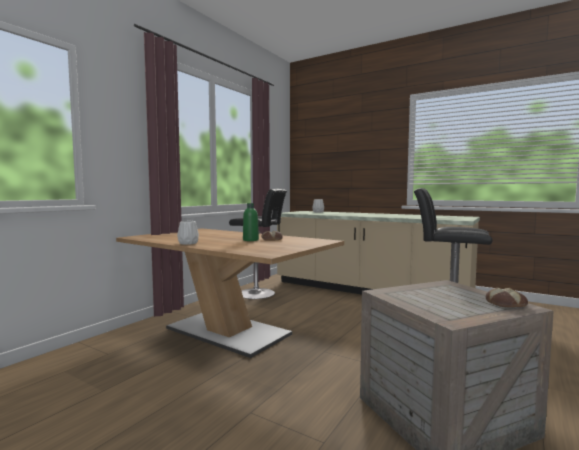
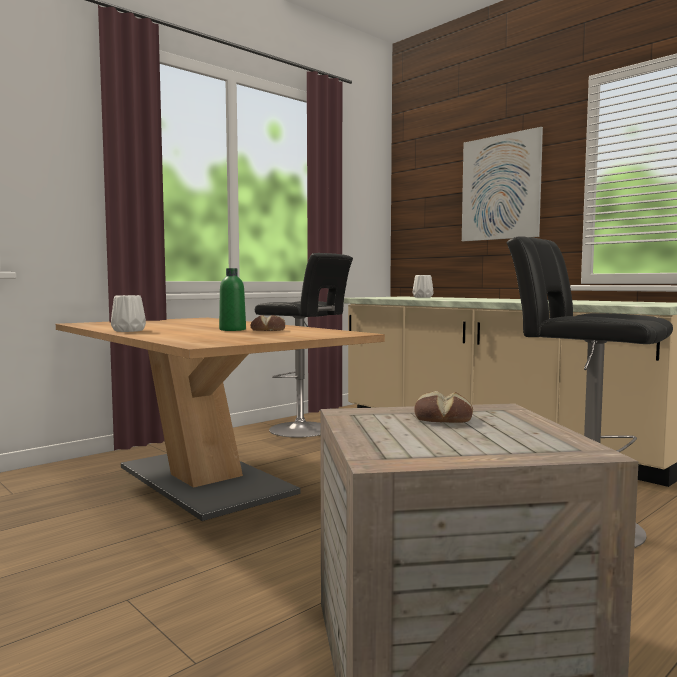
camera: 15 degrees right, 0 degrees up
bread [486,288,528,308] -> bread moved to [414,391,473,423]
none -> picture [462,127,543,241]

